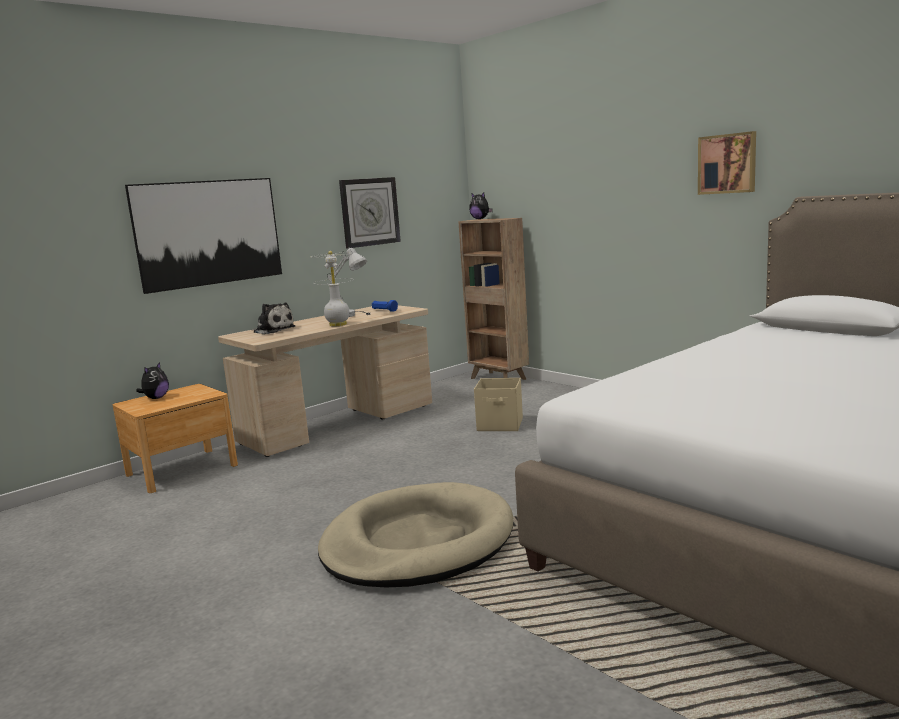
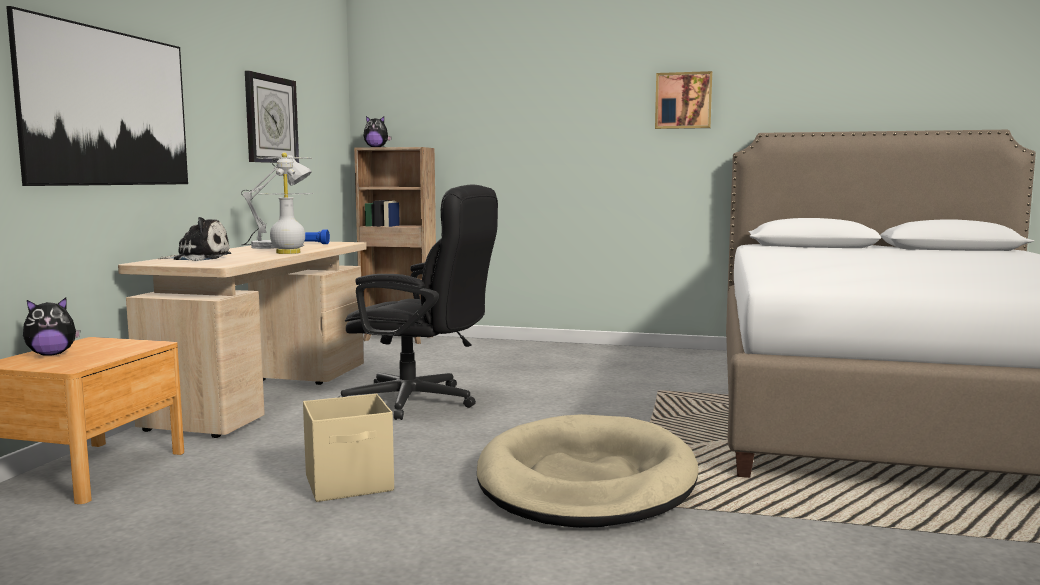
camera: 35 degrees left, 5 degrees down
plush toy [136,362,169,399] -> plush toy turned 75 degrees clockwise [23,298,80,356]
beige storage box [474,378,523,431] -> beige storage box moved to [303,394,394,502]
none -> black office chair [338,185,498,420]

